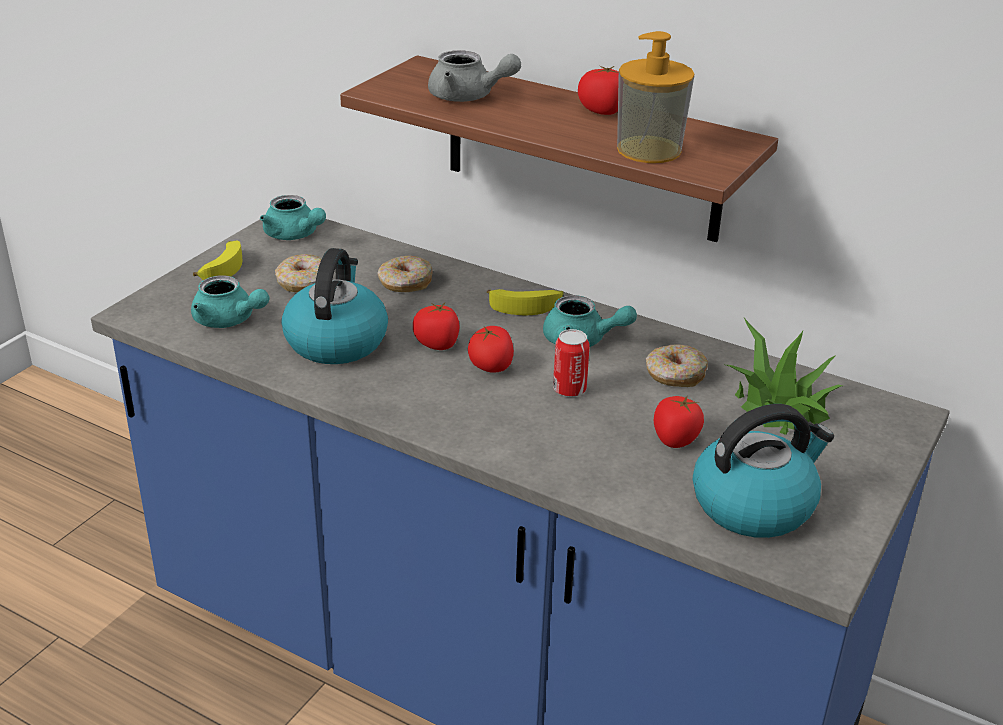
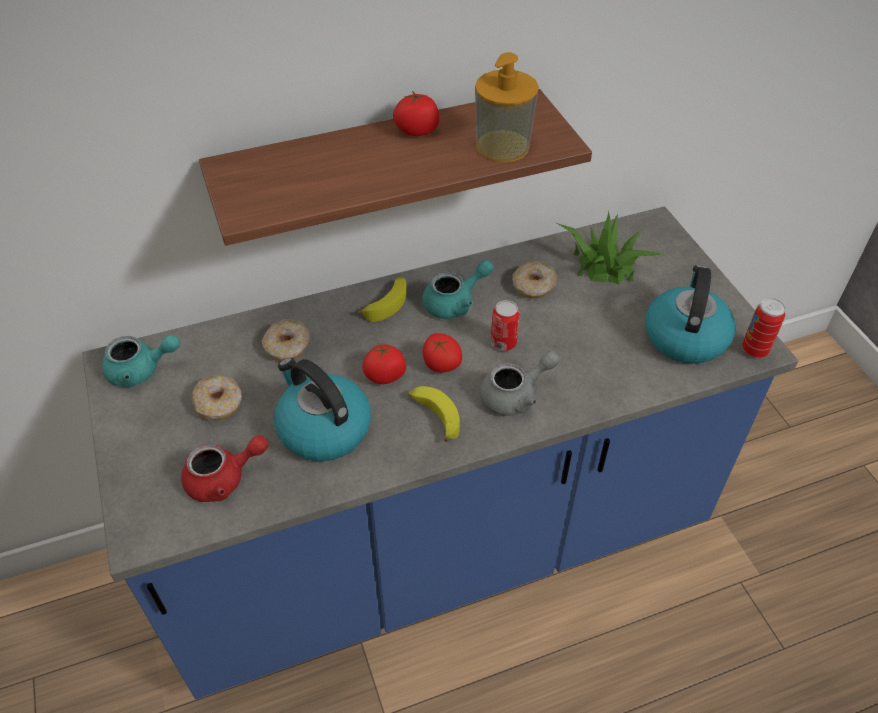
camera: 50 degrees left, 15 degrees up
turquoise teapot [191,275,269,328] -> red teapot [181,435,268,502]
banana [193,241,242,280] -> banana moved to [408,386,460,442]
grey teapot [428,50,521,102] -> grey teapot moved to [480,351,560,416]
tomato [654,395,704,448] -> none
none -> can [742,298,785,358]

